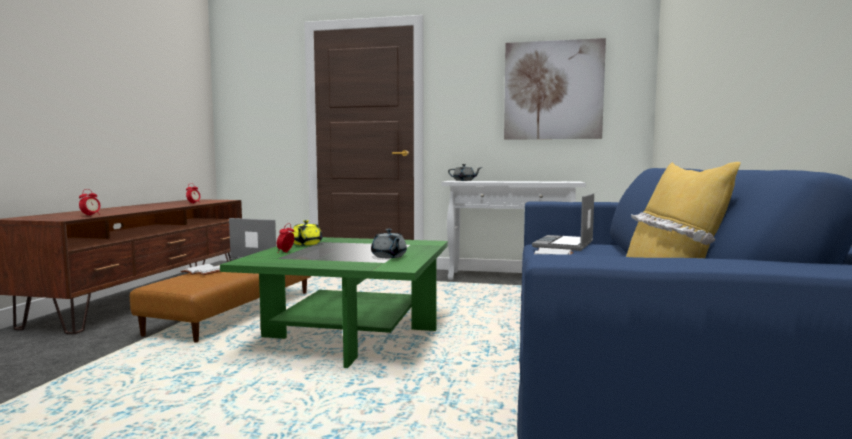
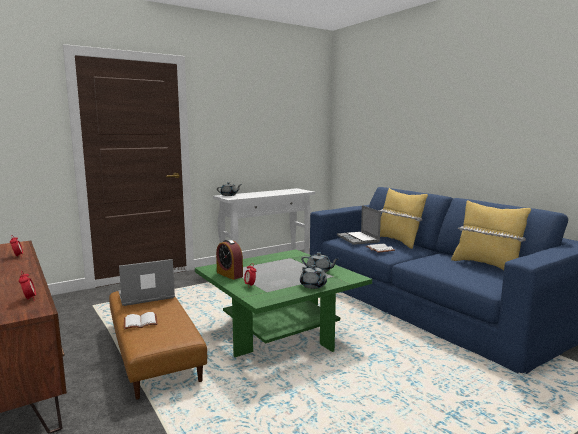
camera: 45 degrees left, 5 degrees up
yellow teapot [292,220,322,245] -> alarm clock [216,239,243,280]
picture [504,38,606,140] -> none
none -> grey teapot [300,265,327,289]
none -> yellow pillow [379,188,428,249]

